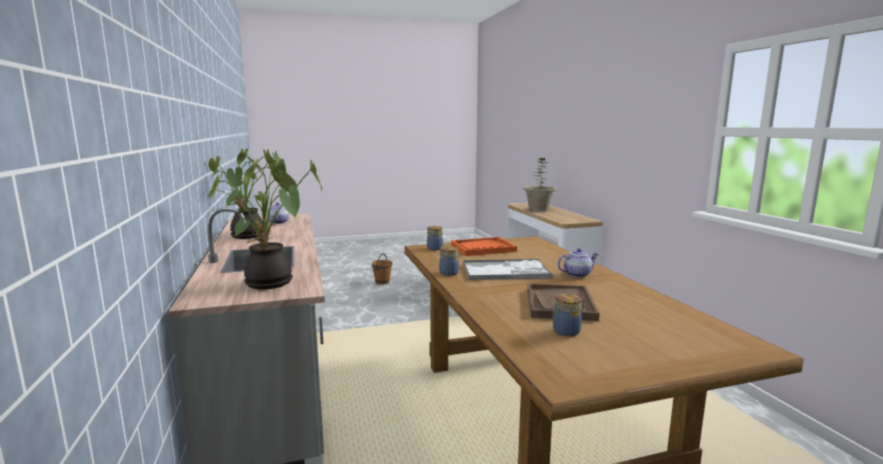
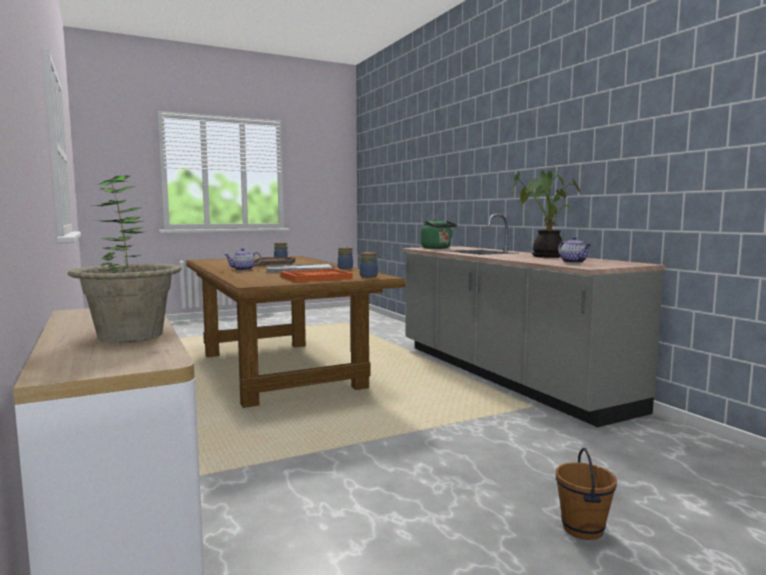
camera: 170 degrees right, 5 degrees down
potted plant [211,159,322,289] -> green kettle [421,219,457,249]

